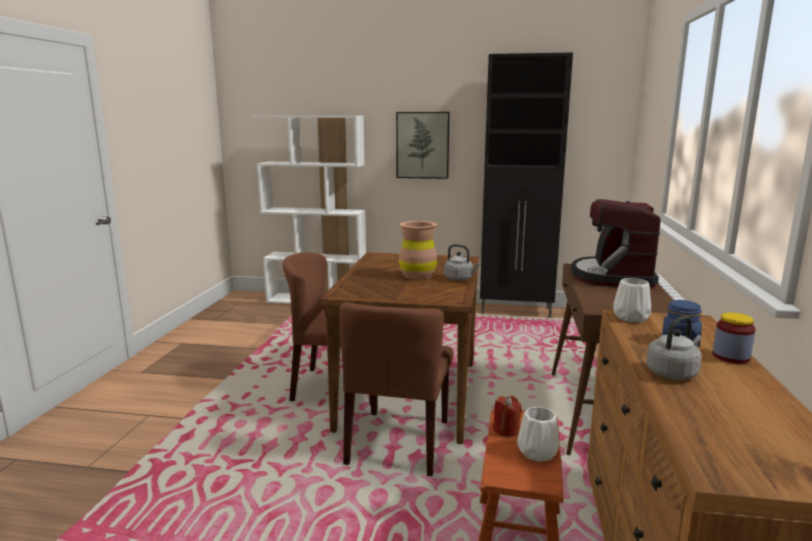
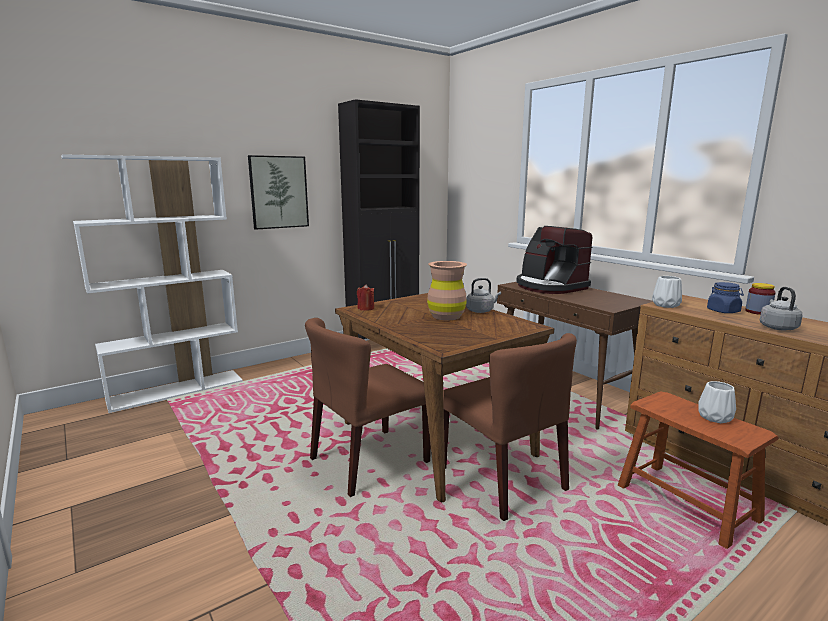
camera: 45 degrees left, 0 degrees up
red candle [493,396,522,437] -> red candle moved to [357,284,374,311]

